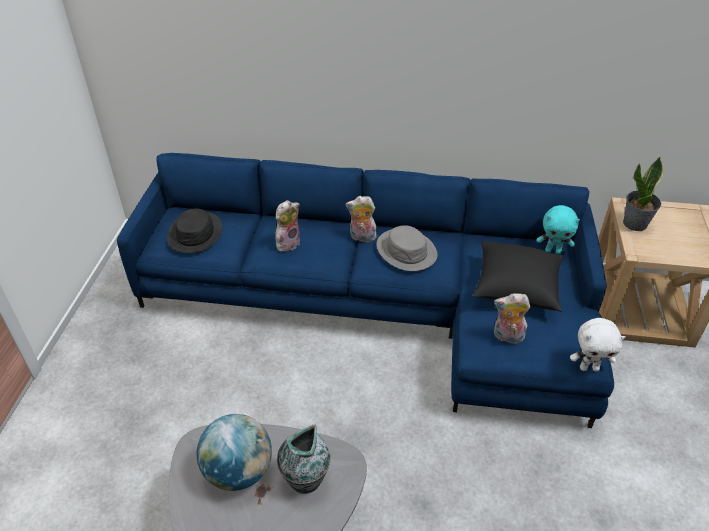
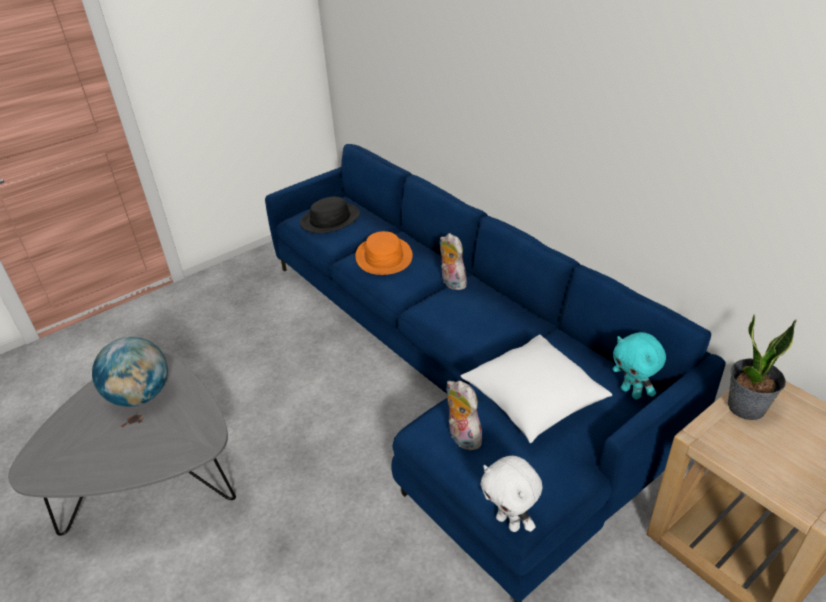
camera: 45 degrees right, 5 degrees down
plush toy [275,200,300,252] -> orange hat [355,231,413,275]
vase [277,424,330,494] -> none
grey hat [377,225,438,271] -> none
black pillow [473,241,564,312] -> white pillow [461,334,612,443]

